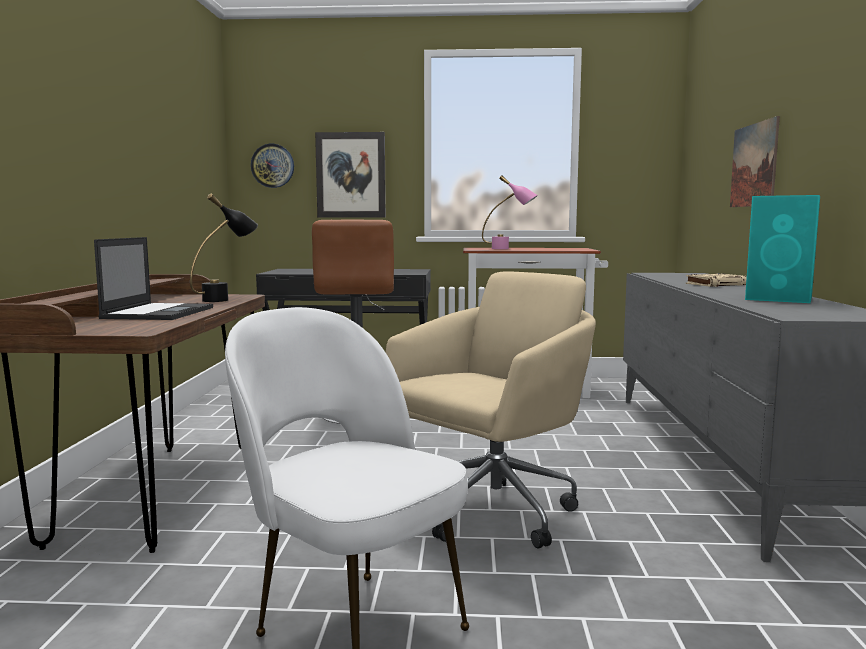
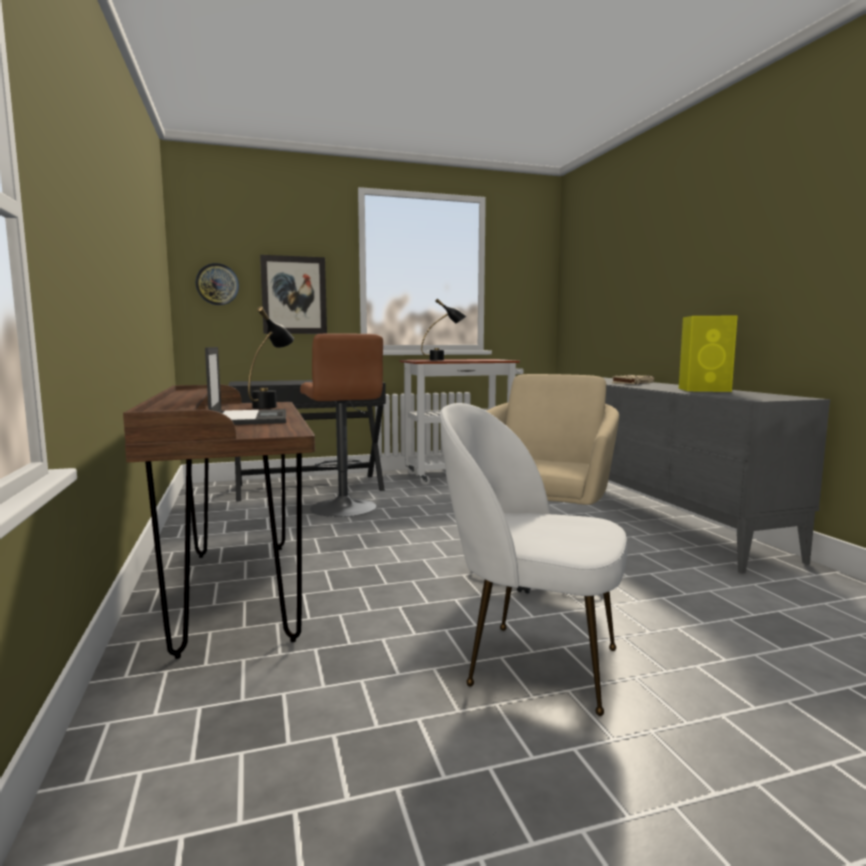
camera: 20 degrees left, 0 degrees up
pink table lamp [482,175,538,249] -> black table lamp [421,298,467,360]
picture [730,116,780,207] -> none
turquoise speaker [745,195,820,303] -> yellow speaker [679,315,738,392]

